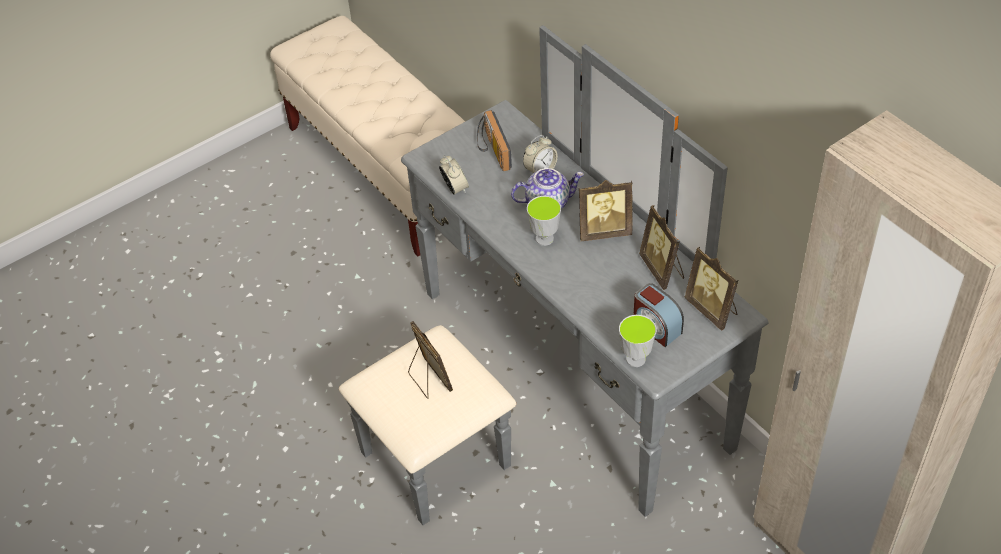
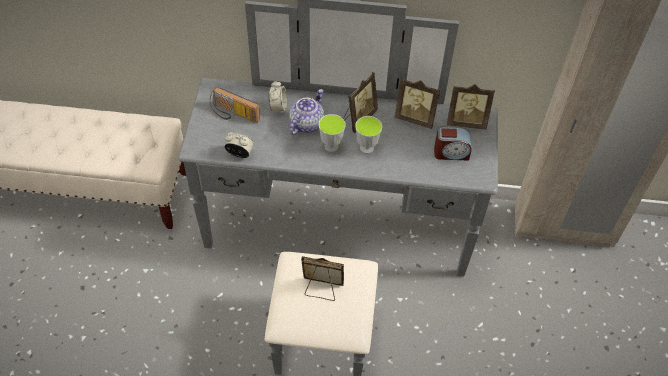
camera: 50 degrees left, 5 degrees up
cup [619,315,656,367] -> cup moved to [355,116,382,154]

